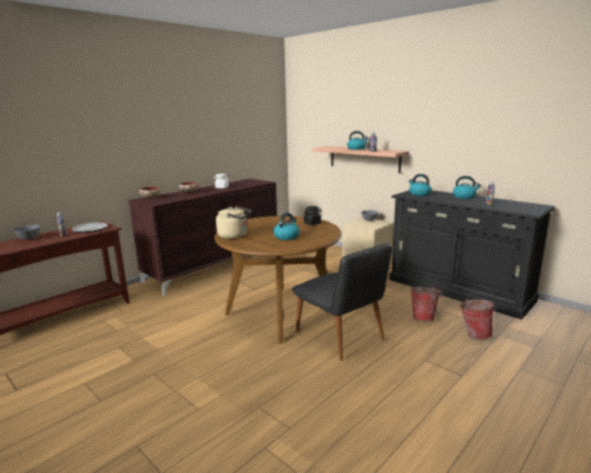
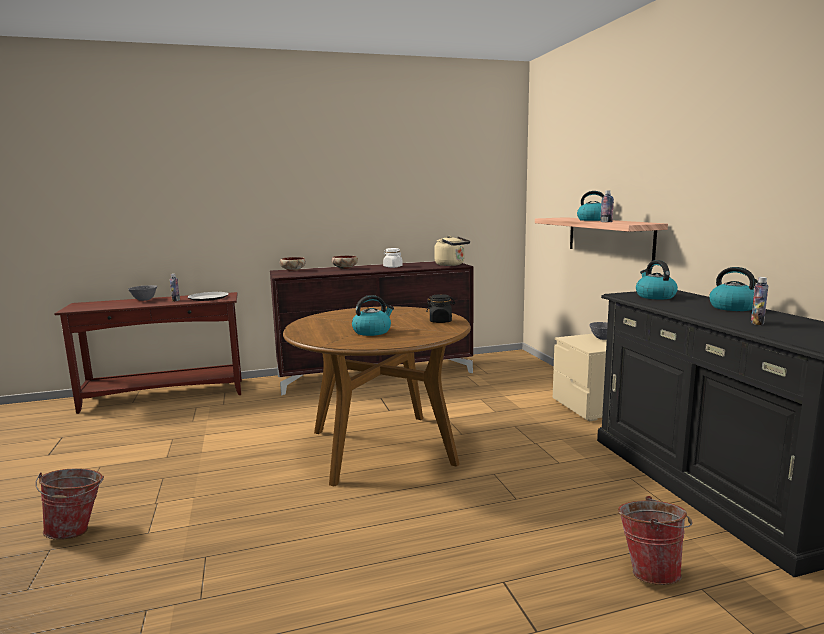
camera: 30 degrees right, 5 degrees down
beige kettle [216,206,251,239] -> beige kettle moved to [434,236,470,266]
black chair [292,243,392,361] -> none
bucket [410,286,443,321] -> bucket moved to [35,468,104,540]

